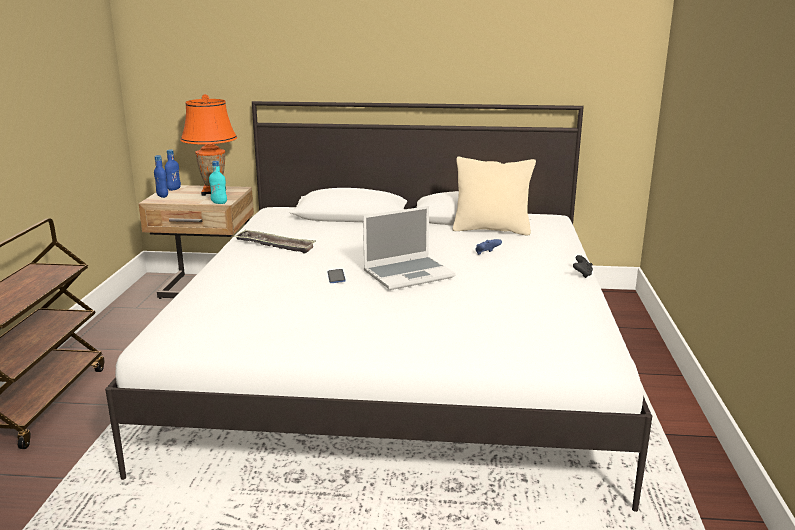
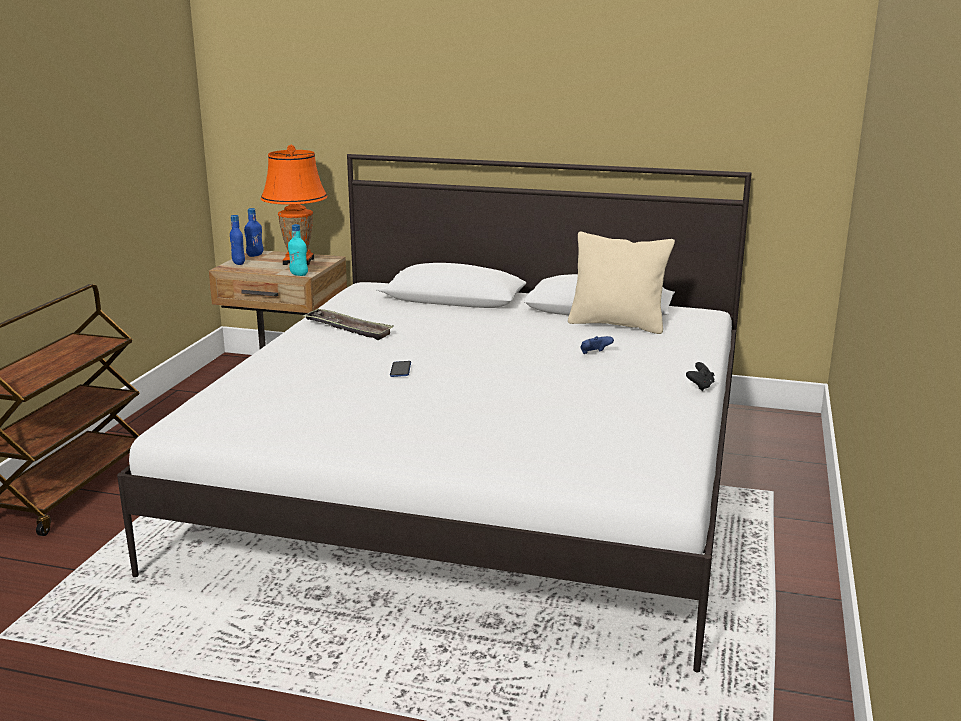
camera: 10 degrees right, 0 degrees up
laptop [363,206,455,290] -> none

